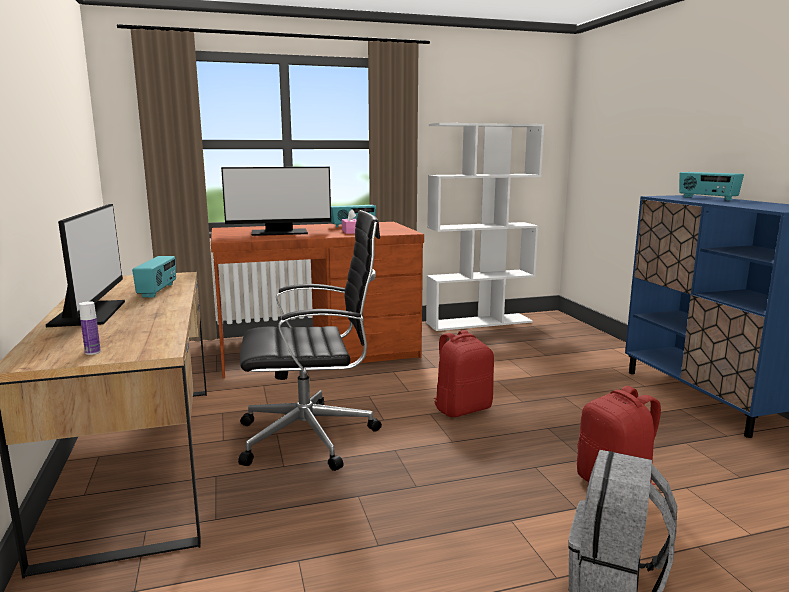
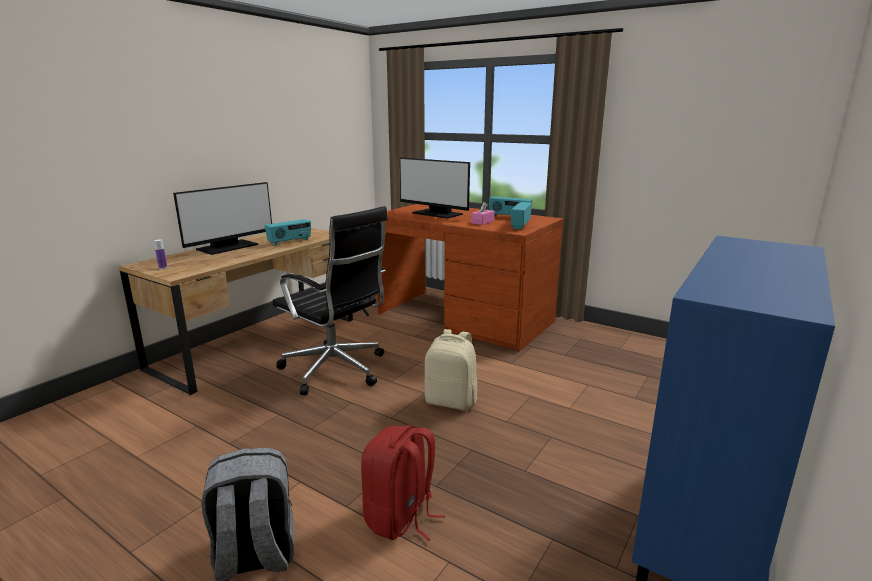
camera: 50 degrees right, 5 degrees up
white bookcase [426,123,544,331] -> none
red backpack [434,330,494,417] -> beige backpack [424,329,477,410]
radio [679,172,744,201] -> radio moved to [510,202,532,229]

